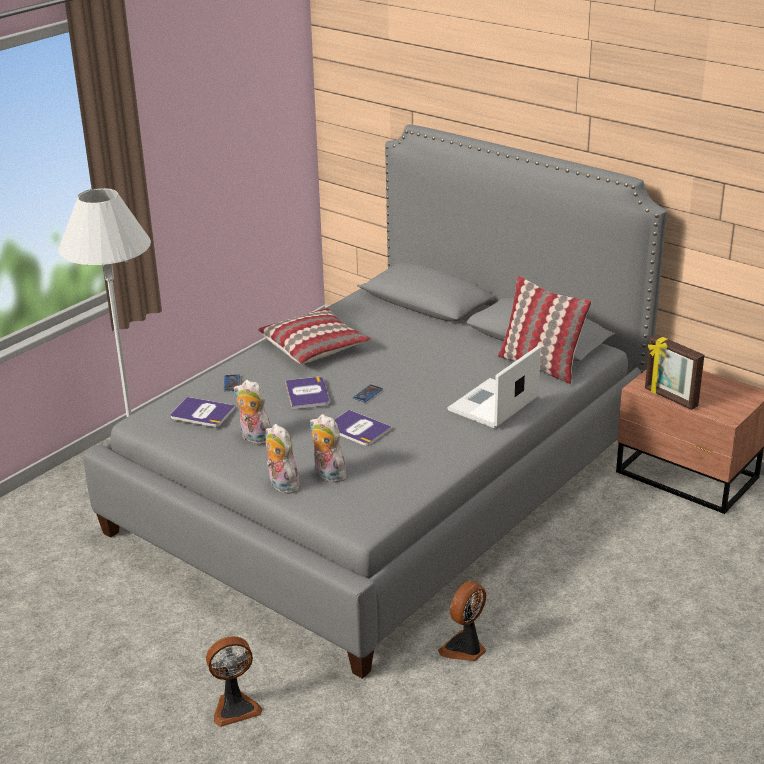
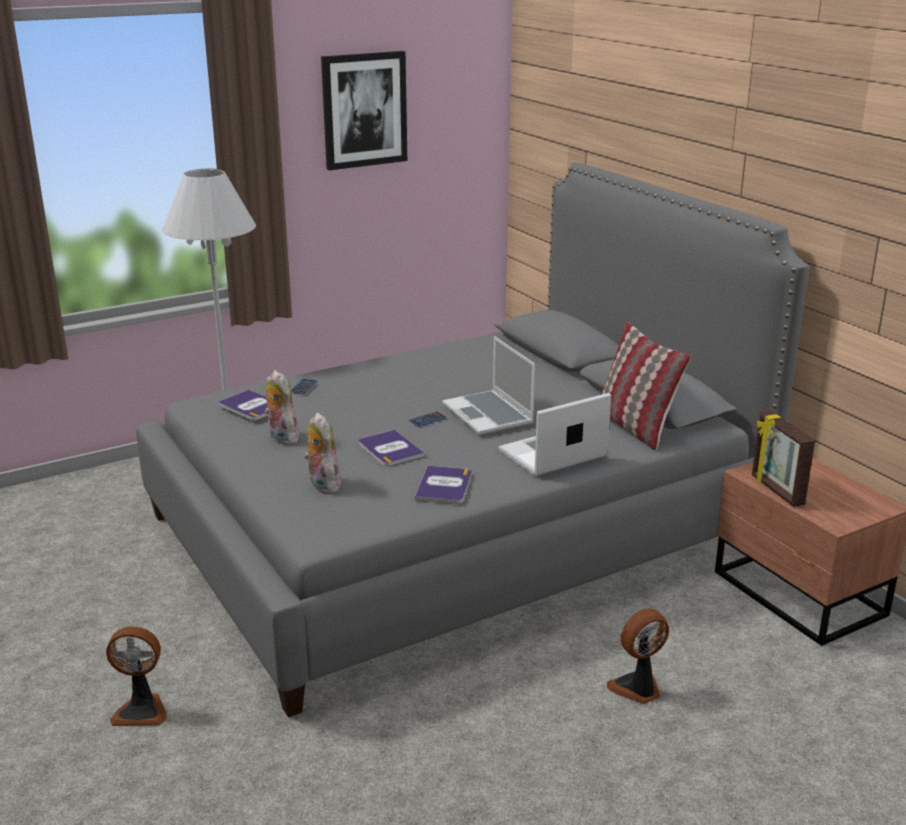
camera: 20 degrees right, 5 degrees down
pillow [258,308,371,364] -> none
plush toy [266,424,299,494] -> none
book [285,377,330,410] -> book moved to [415,466,472,504]
fan [438,581,486,661] -> fan moved to [607,609,669,704]
none -> picture [321,51,407,170]
none -> laptop [442,336,535,435]

